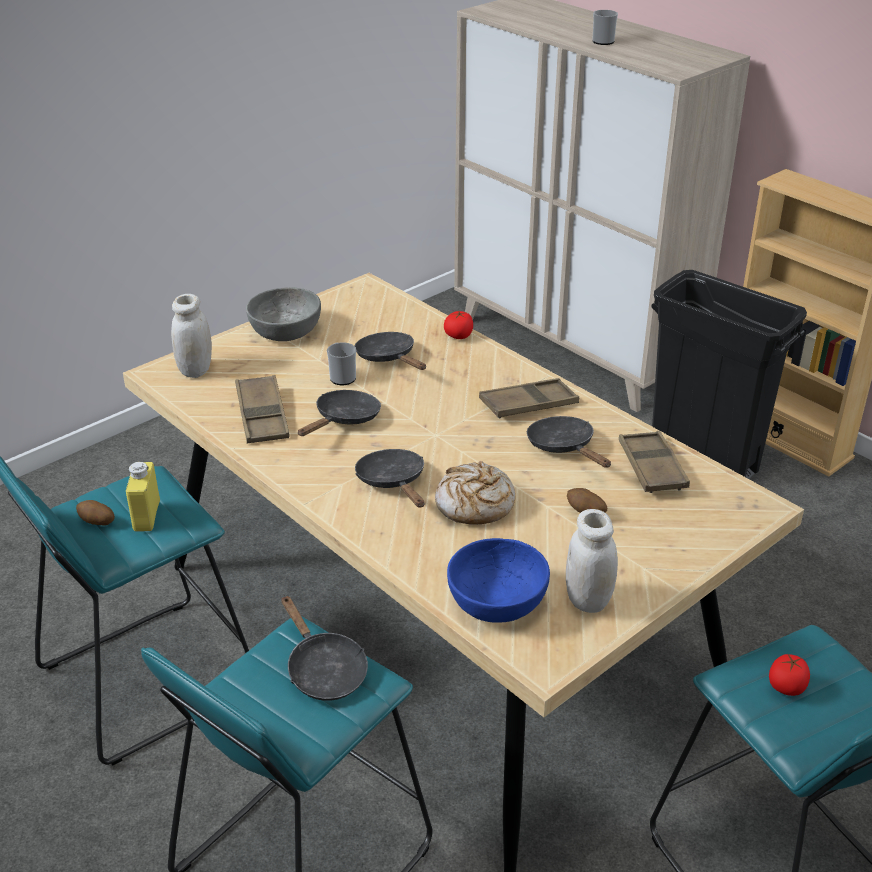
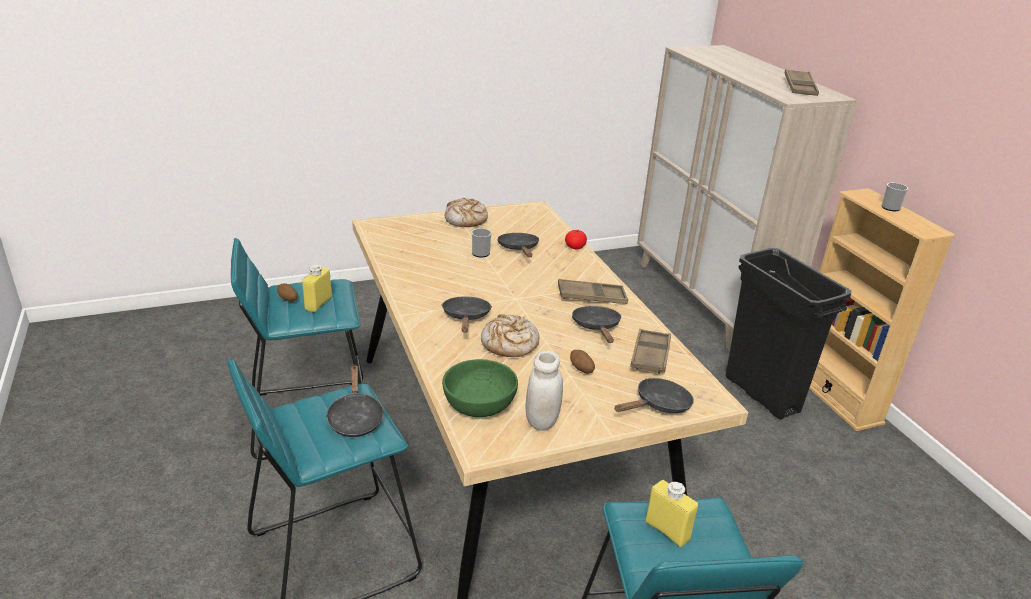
camera: 20 degrees right, 5 degrees down
white jar [171,294,212,378] -> none
brown tray [235,375,289,443] -> brown tray moved to [784,69,819,96]
grey bowl [246,287,321,341] -> bread [445,198,488,227]
black frying pan [298,390,381,436] -> black frying pan moved to [614,378,694,413]
blue bowl [447,538,550,623] -> green bowl [442,359,518,417]
mug [592,10,618,45] -> mug moved to [881,183,908,211]
tomato [769,654,810,696] -> yellow bottle [645,480,698,547]

